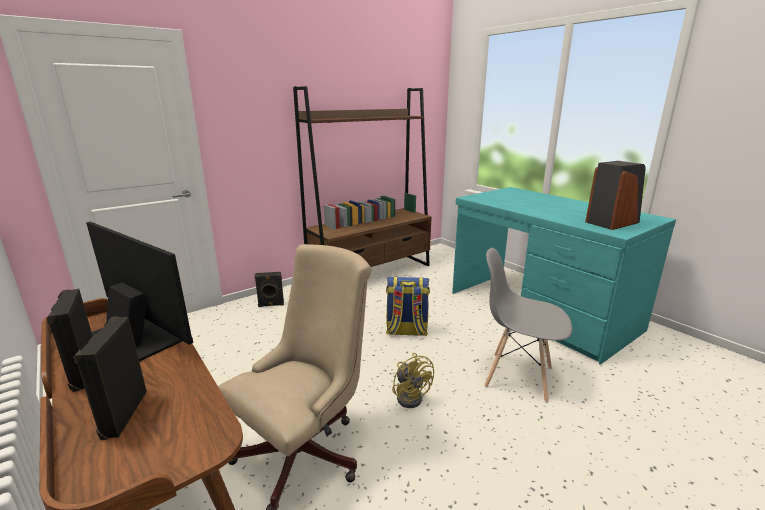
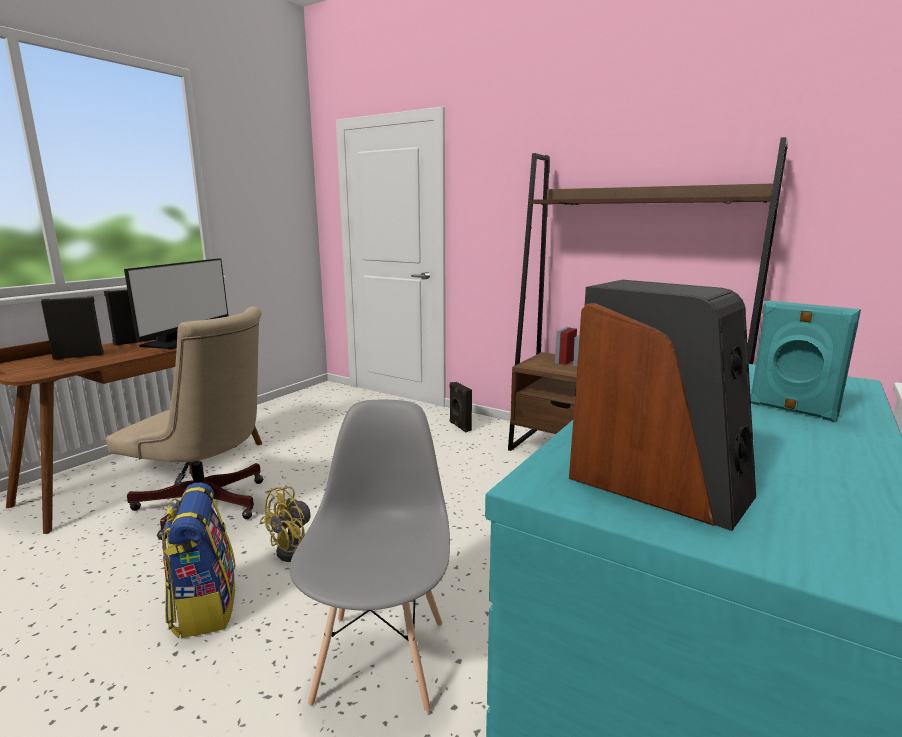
camera: 70 degrees right, 5 degrees down
backpack [386,277,430,336] -> backpack moved to [162,482,236,638]
none -> turquoise speaker [750,301,861,422]

